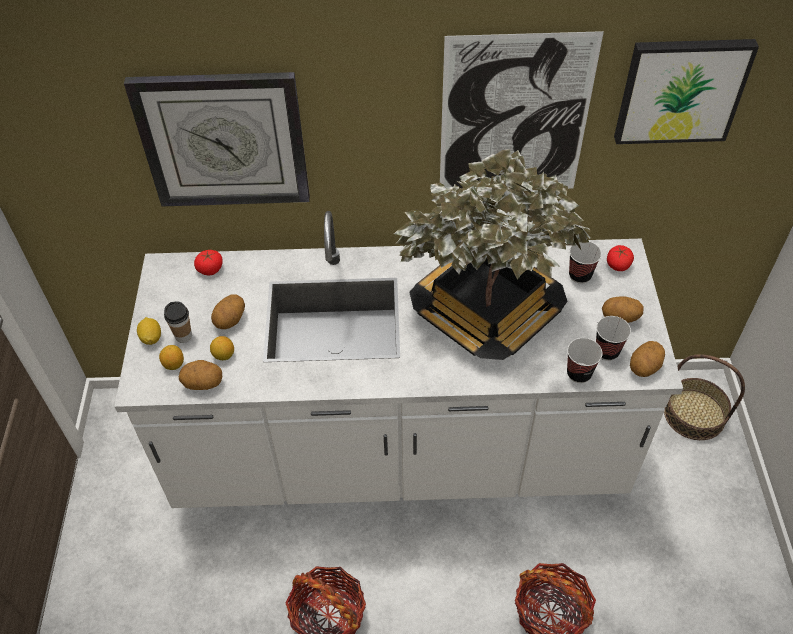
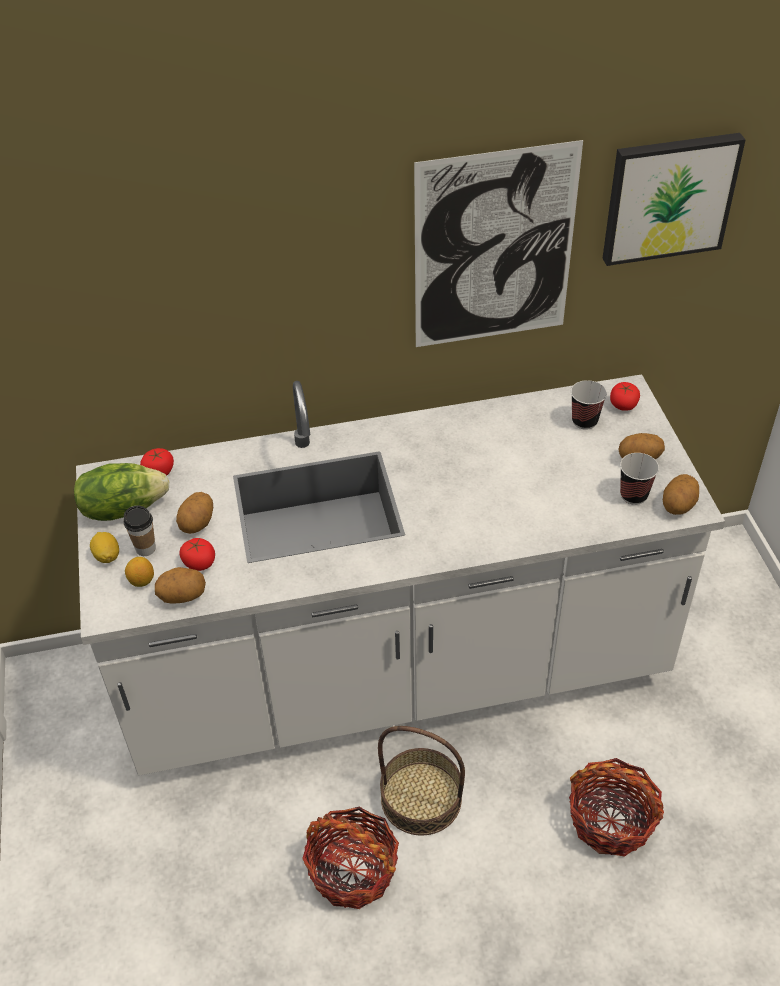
camera: 10 degrees left, 5 degrees down
wall clock [124,72,310,206] -> none
lemon [210,336,234,360] -> tomato [179,538,215,571]
potted plant [394,149,591,360] -> none
cup [567,338,602,383] -> none
basket [664,354,745,440] -> basket moved to [378,726,465,836]
none -> lettuce [74,463,169,521]

